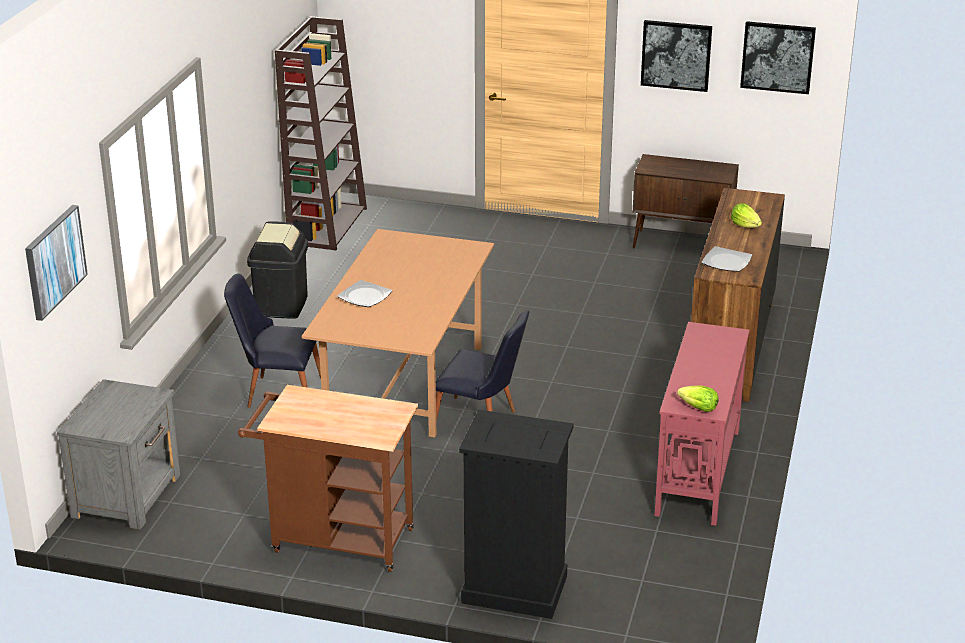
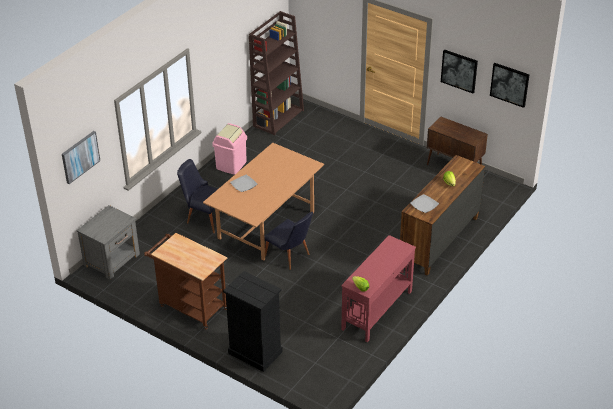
camera: 20 degrees right, 10 degrees up
black trash can [247,221,308,319] -> pink trash can [212,123,247,175]

